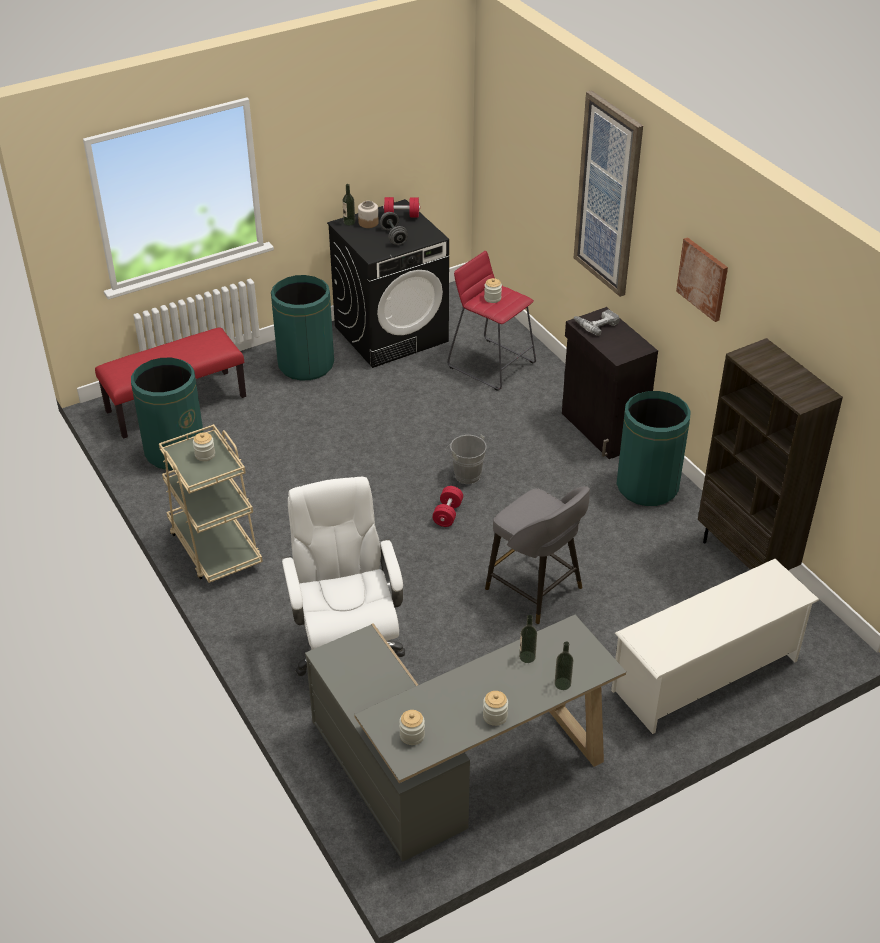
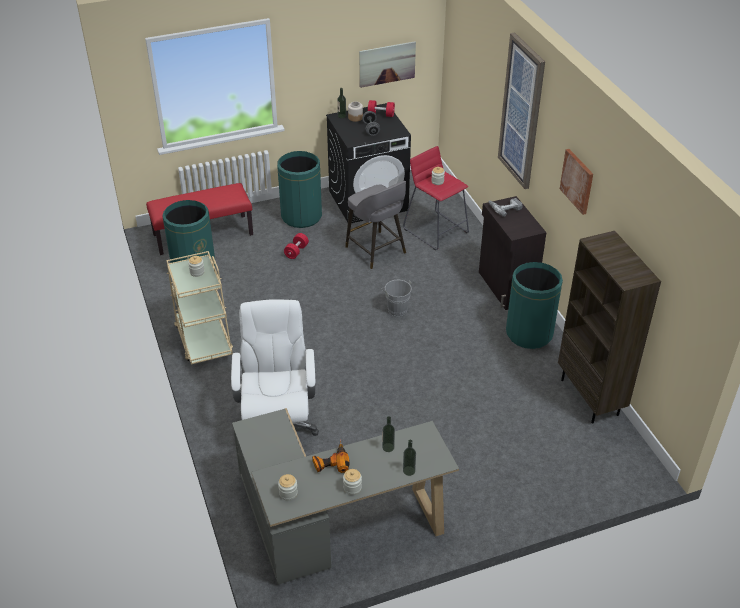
camera: 10 degrees right, 0 degrees up
red dumbbell [432,486,463,527] -> red dumbbell moved to [284,233,309,259]
grey stool [485,486,590,624] -> grey stool moved to [345,181,406,269]
white shoe rack [611,559,819,734] -> none
none -> power drill [312,439,350,473]
none -> picture [359,41,416,88]

